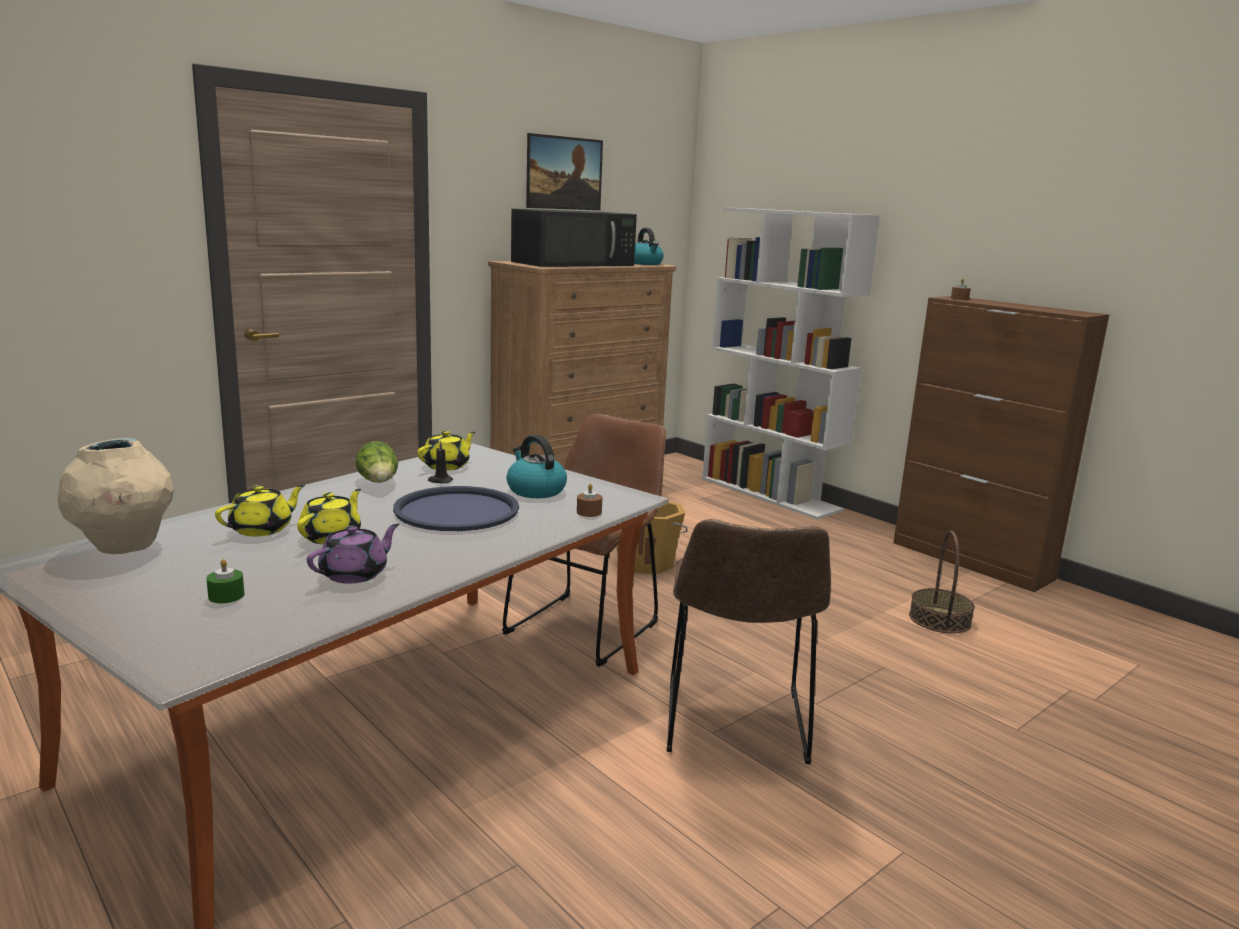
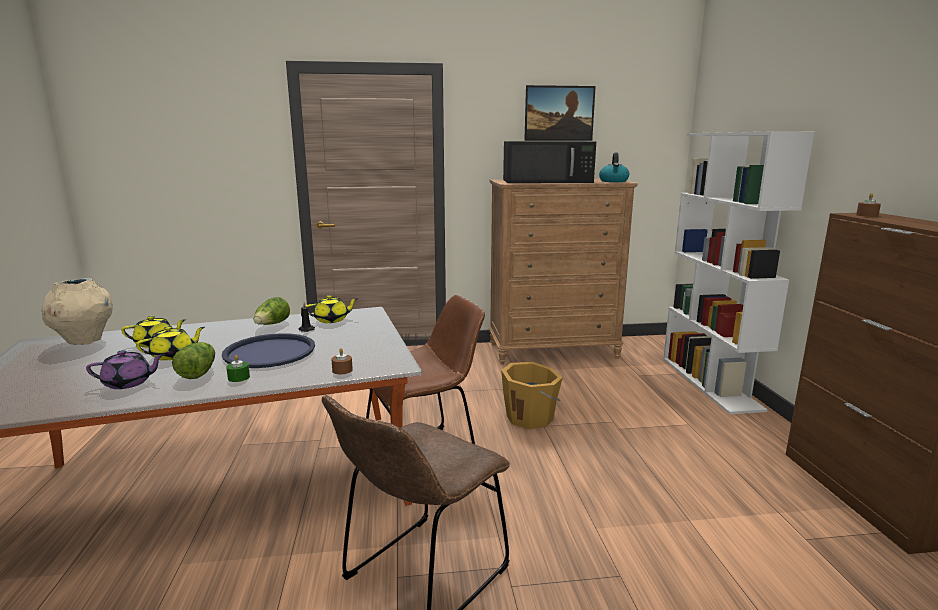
camera: 35 degrees right, 0 degrees up
green candle [206,559,244,603] -> green candle moved to [226,355,250,382]
kettle [506,435,567,498] -> none
basket [909,531,975,633] -> none
none -> lettuce [172,342,215,379]

